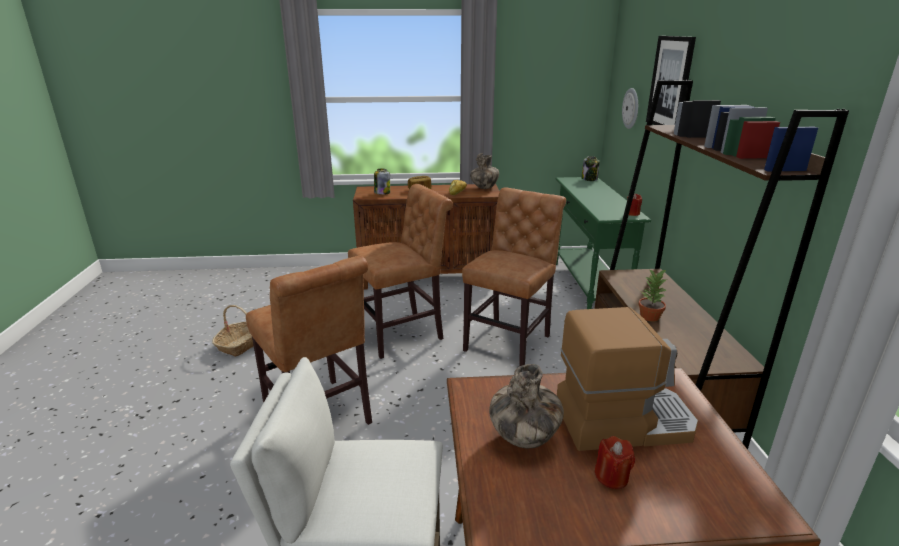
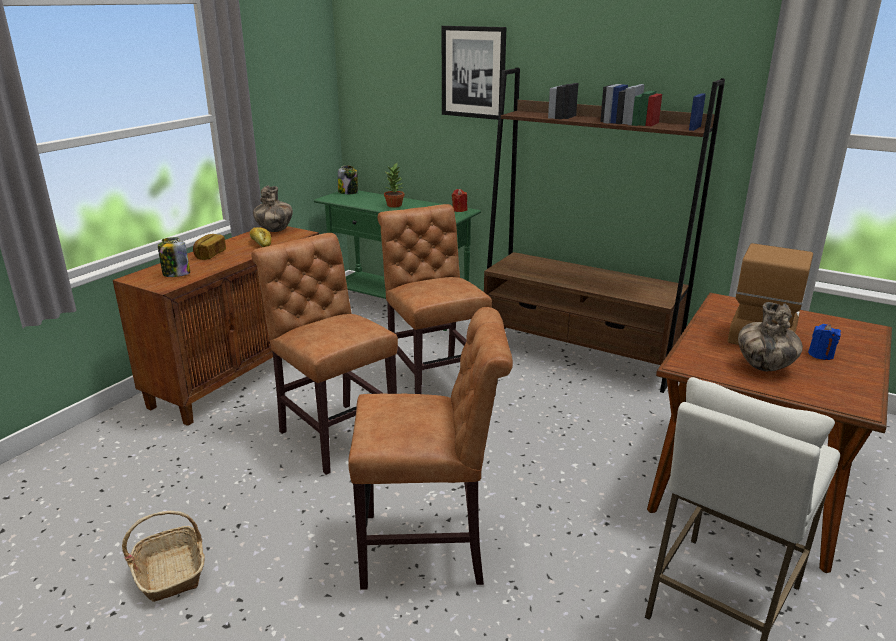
camera: 55 degrees left, 0 degrees up
brown chair [348,184,453,359] -> brown chair turned 45 degrees counterclockwise [251,233,398,475]
red candle [595,436,635,489] -> blue candle [808,324,841,360]
wall clock [622,88,638,129] -> none
potted plant [638,269,668,322] -> potted plant moved to [384,163,404,208]

